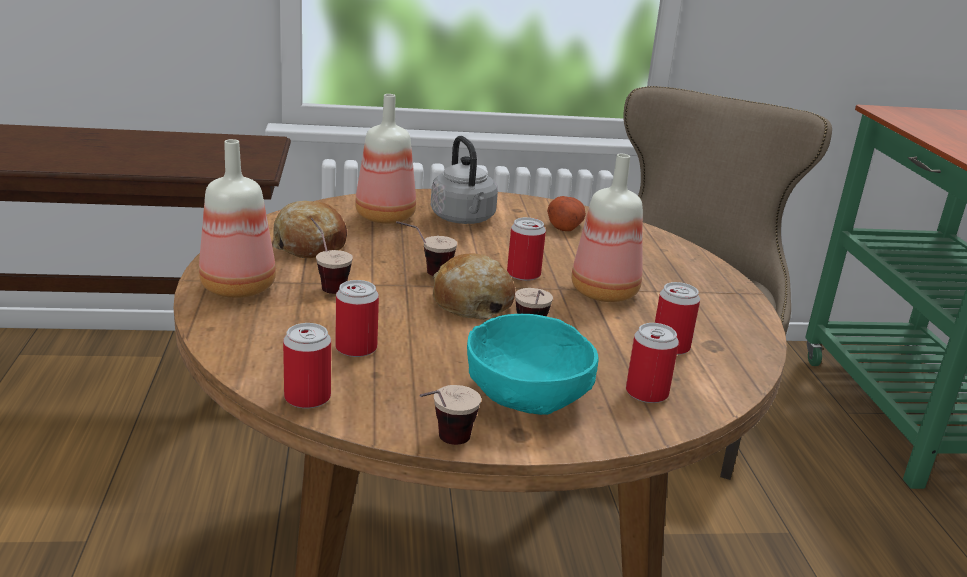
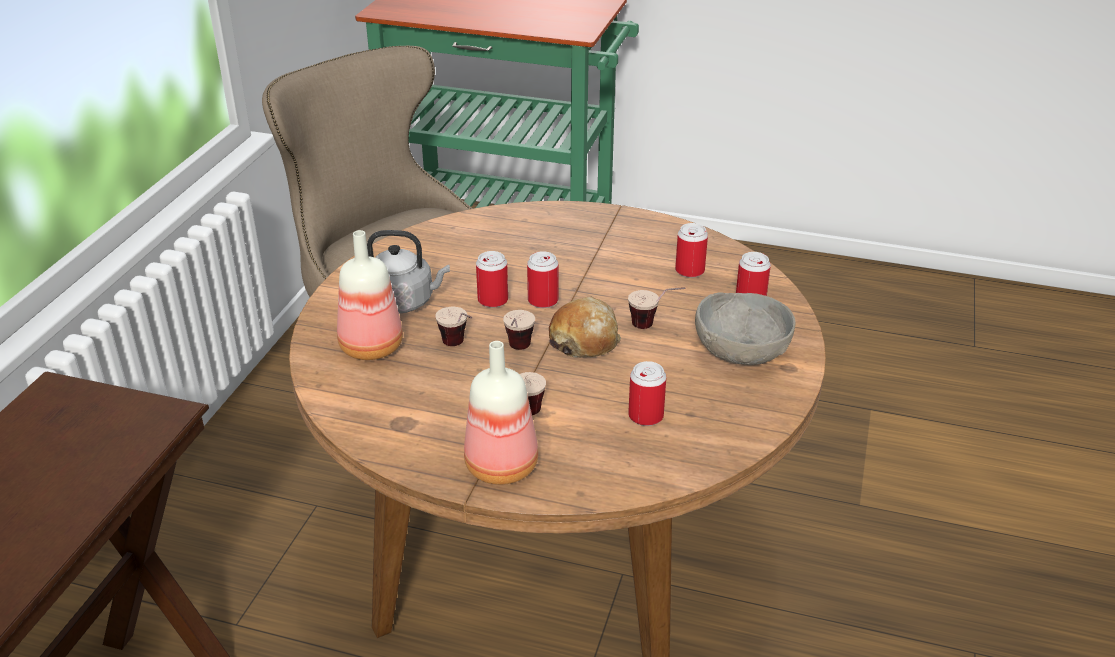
camera: 65 degrees left, 10 degrees up
bread [273,201,347,258] -> none
can [283,323,331,408] -> can moved to [476,251,508,308]
cup [420,385,481,445] -> cup moved to [435,307,472,346]
turquoise bowl [467,314,599,415] -> grey bowl [695,292,795,365]
potato [547,196,586,231] -> none
bottle [571,154,643,302] -> none

